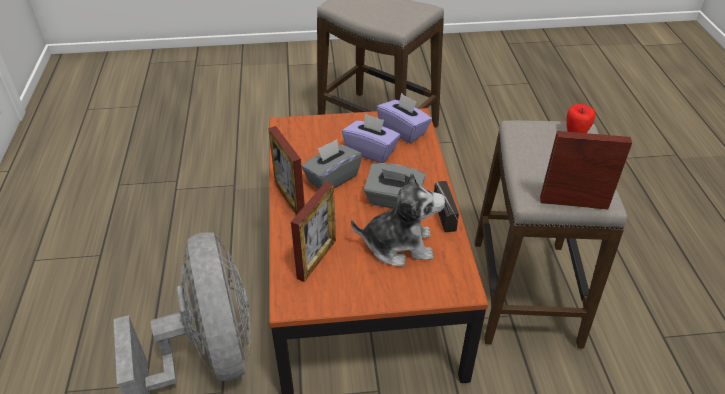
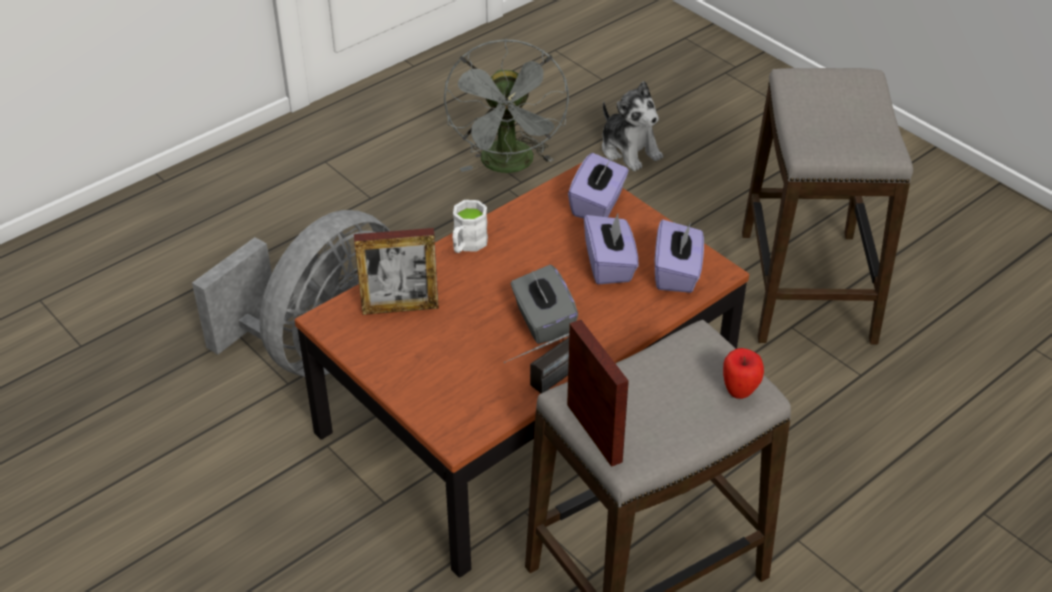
camera: 55 degrees right, 0 degrees up
picture frame [268,126,305,215] -> white mug [452,200,488,253]
grey tissue box [301,139,362,189] -> none
plush toy [351,172,446,267] -> plush toy moved to [602,81,663,171]
none -> grey fan [444,39,569,173]
none -> purple tissue box [568,153,629,218]

